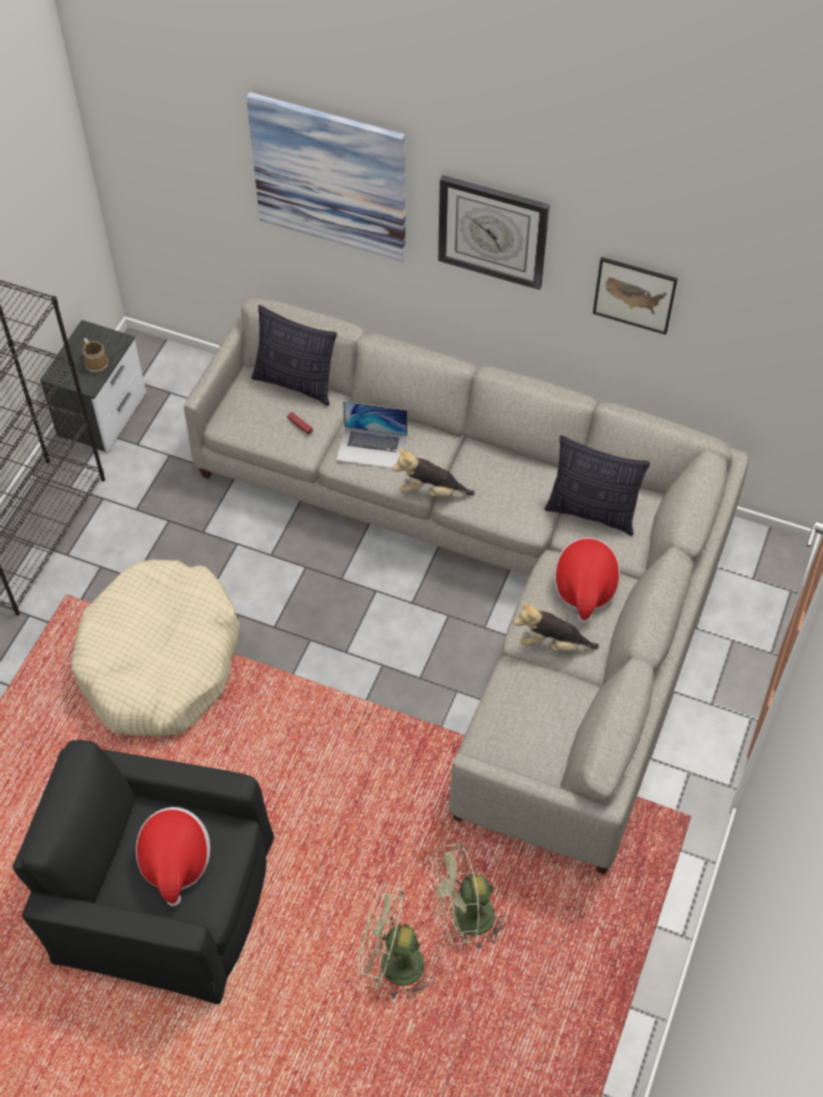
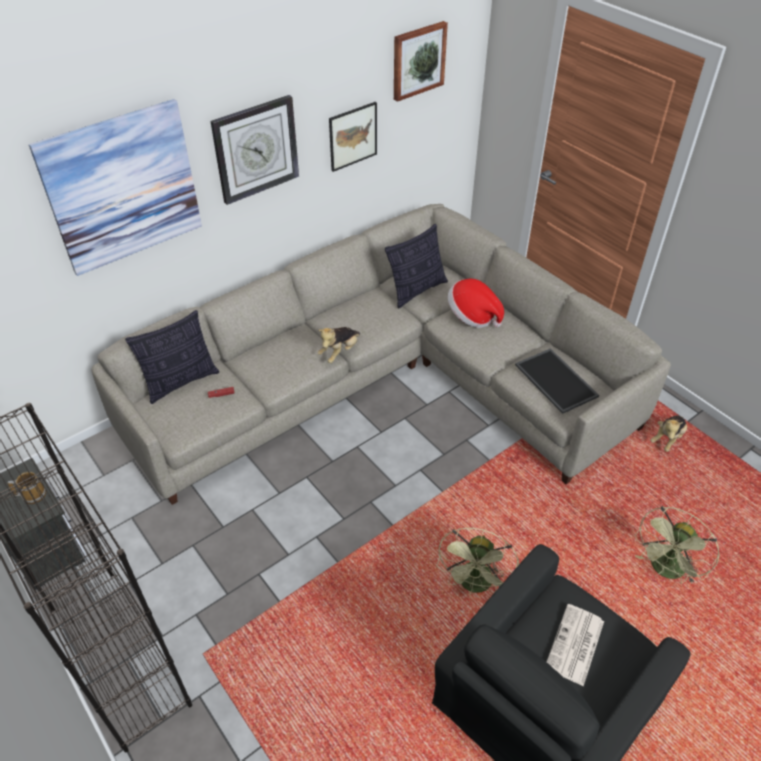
camera: 60 degrees left, 10 degrees down
beige dog bed [71,559,240,737] -> none
hat [136,807,210,906] -> newspaper [547,604,604,686]
laptop [336,401,407,468] -> none
green fan [431,843,510,951] -> green fan moved to [437,528,519,595]
plush toy [513,602,599,652] -> plush toy moved to [650,415,687,452]
none -> picture [394,21,448,102]
none -> tray [515,348,599,414]

